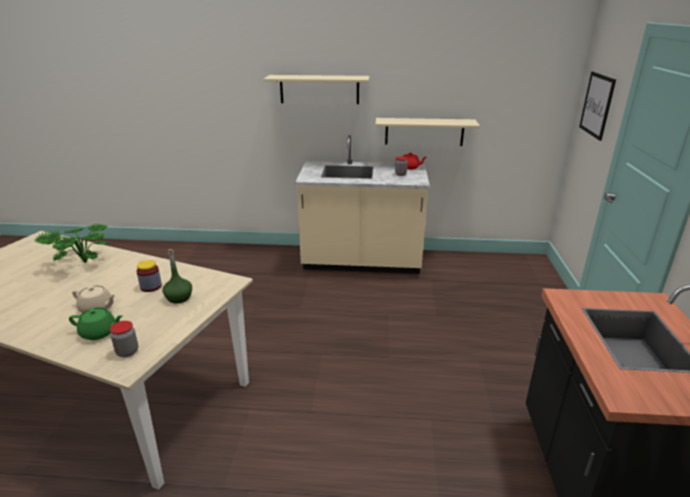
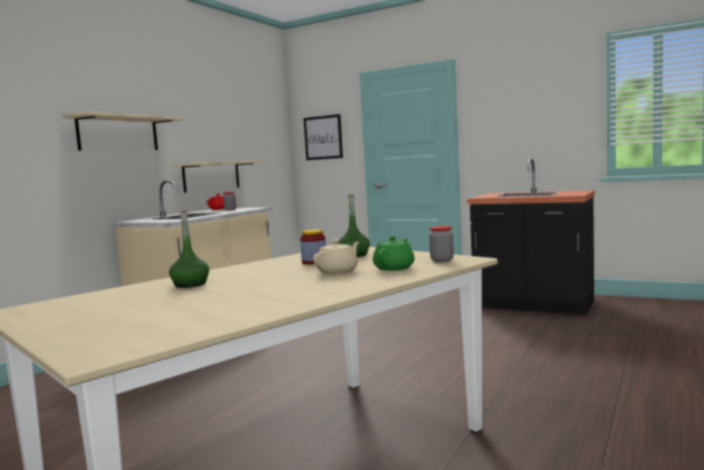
camera: 65 degrees left, 20 degrees down
potted plant [35,223,109,263] -> green bottle [169,211,209,288]

